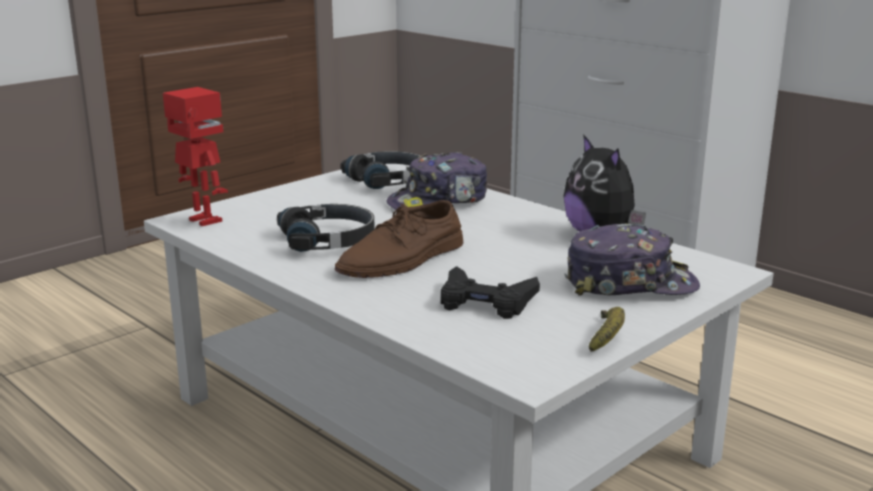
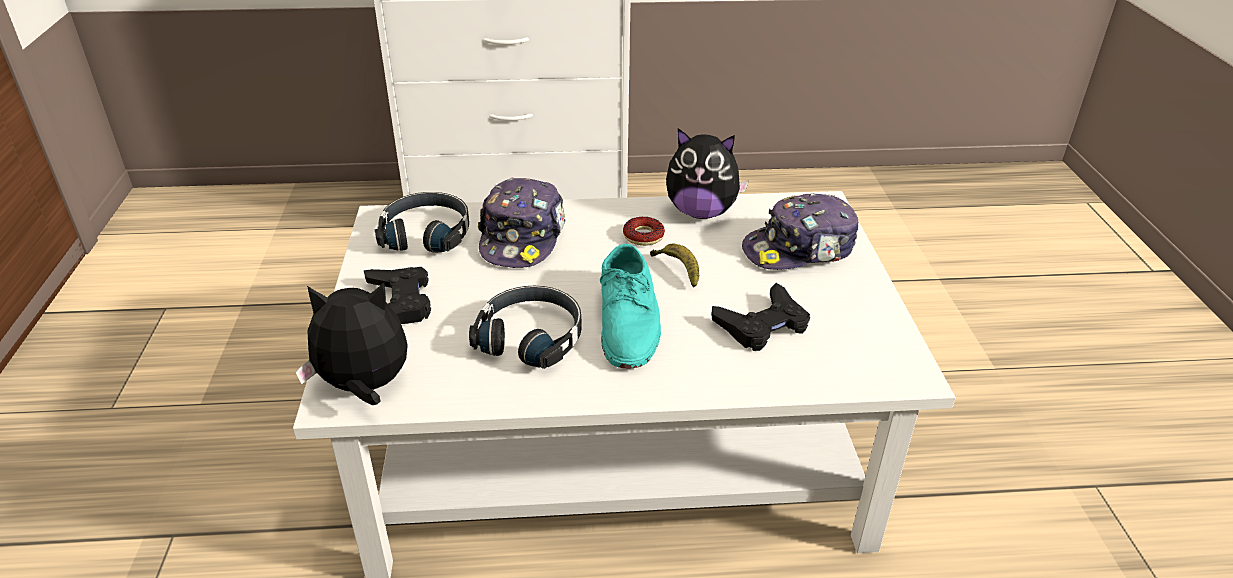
camera: 50 degrees left, 15 degrees up
toy robot [163,87,228,226] -> plush toy [295,283,408,405]
brown shoe [335,200,463,278] -> turquoise shoe [600,244,661,369]
cap [564,224,700,296] -> cap turned 150 degrees counterclockwise [742,193,858,270]
banana [589,307,625,352] -> banana moved to [650,244,699,288]
none -> black game controller [364,267,431,324]
none -> donut [623,217,665,246]

